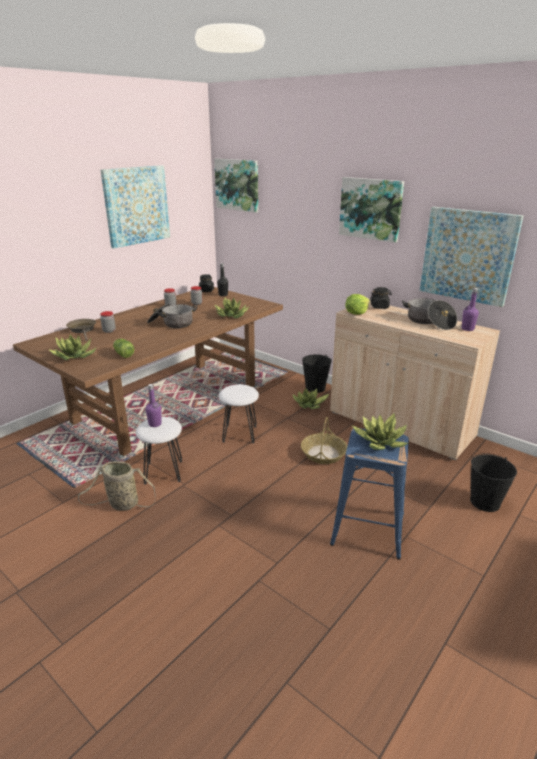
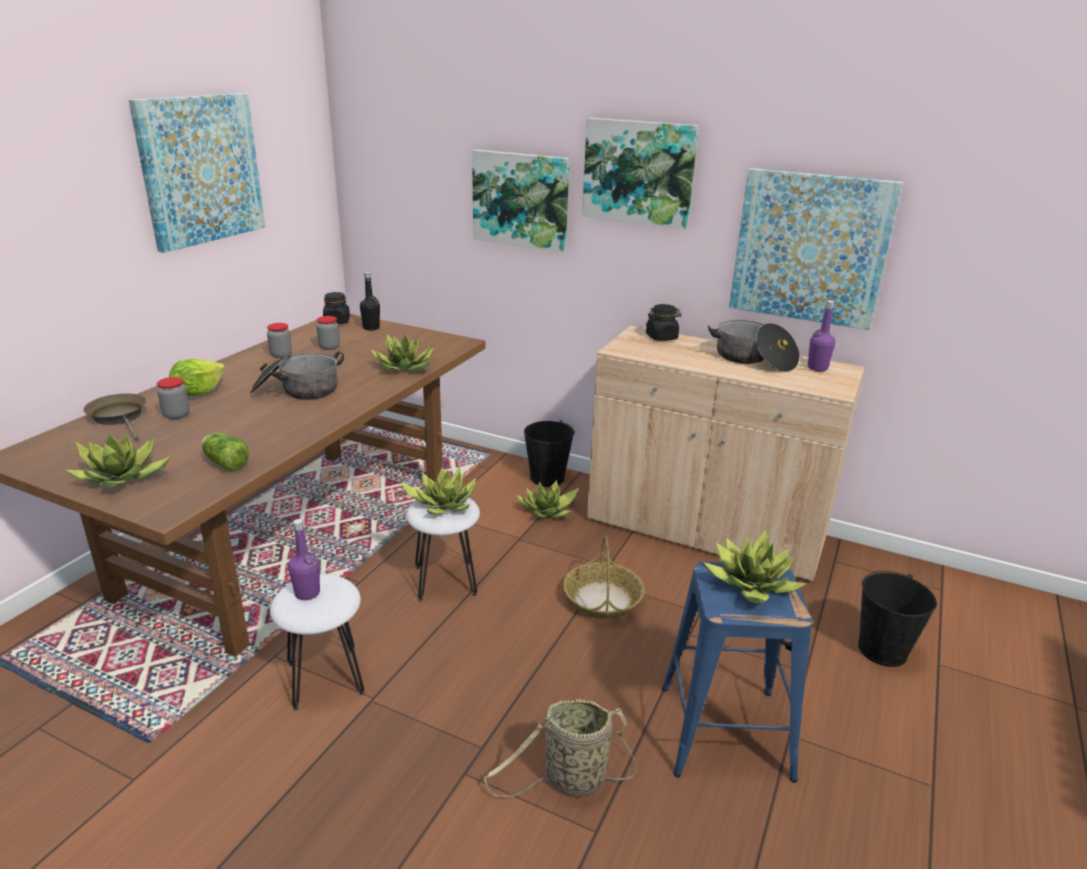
camera: 15 degrees left, 0 degrees up
basket [78,461,156,511] -> basket moved to [483,699,637,797]
picture [214,159,258,213] -> picture moved to [472,150,570,252]
lettuce [345,294,370,315] -> lettuce moved to [169,358,225,396]
none -> potted plant [400,468,476,515]

